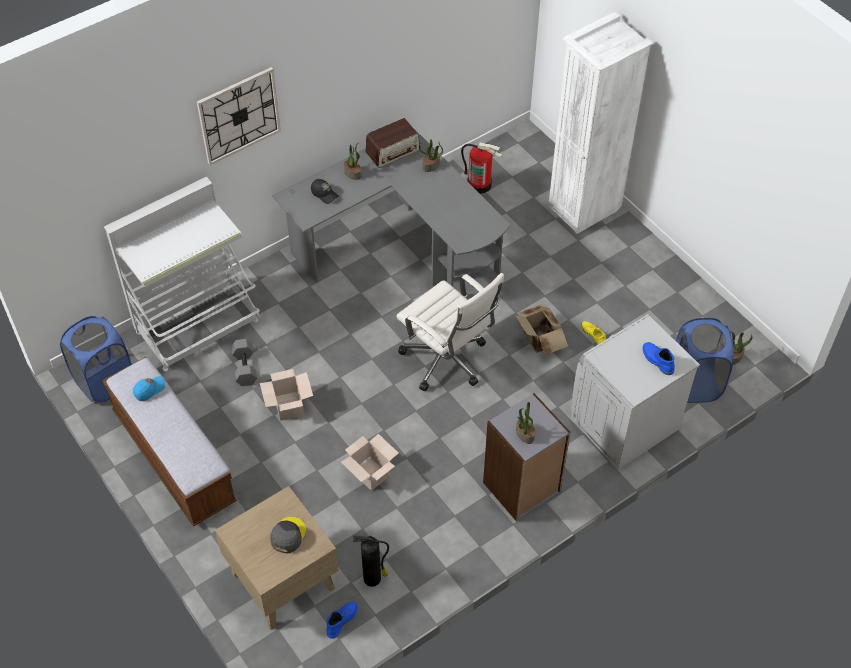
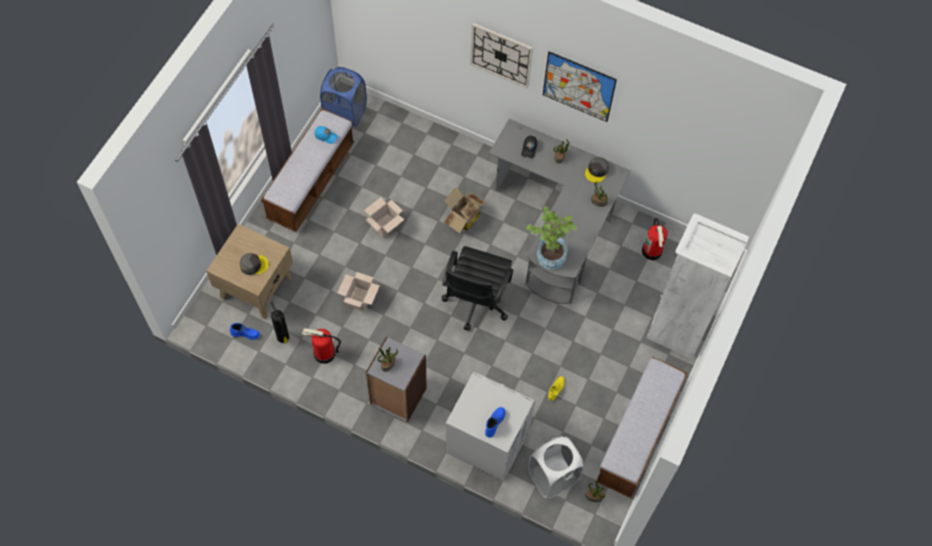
camera: 60 degrees right, 10 degrees up
white shoe rack [104,177,261,371] -> none
grey dumbbell [231,339,257,386] -> none
radio [365,118,420,168] -> grey cap [585,157,609,183]
white office chair [396,273,504,391] -> black office chair [442,246,513,331]
cardboard box [516,304,568,355] -> cardboard box moved to [444,187,486,233]
blue laundry basket [676,318,734,403] -> white laundry basket [528,436,584,498]
none -> fire extinguisher [301,328,341,364]
none -> potted plant [526,206,577,270]
none -> picture [543,51,617,122]
none -> bench [597,357,688,498]

